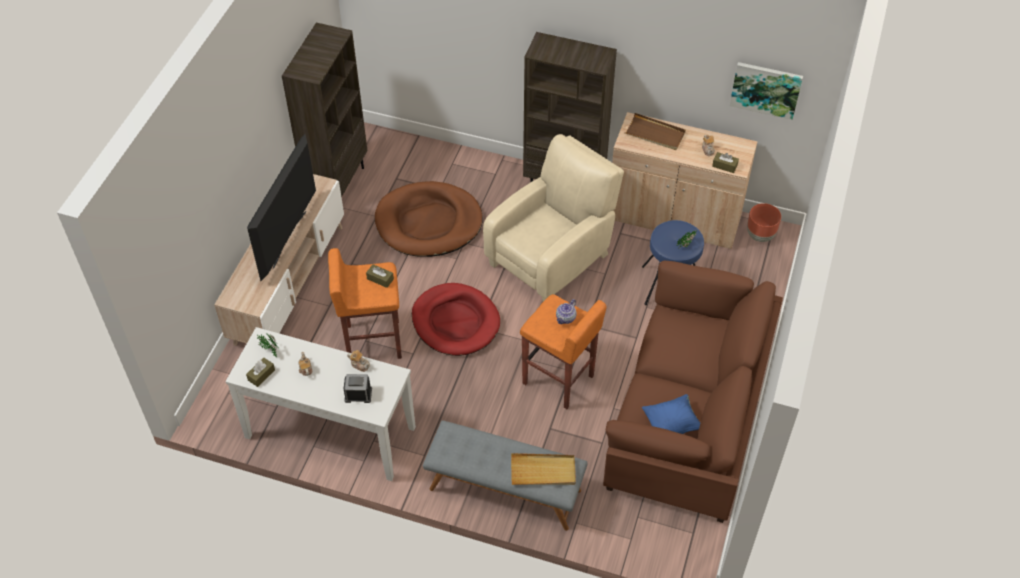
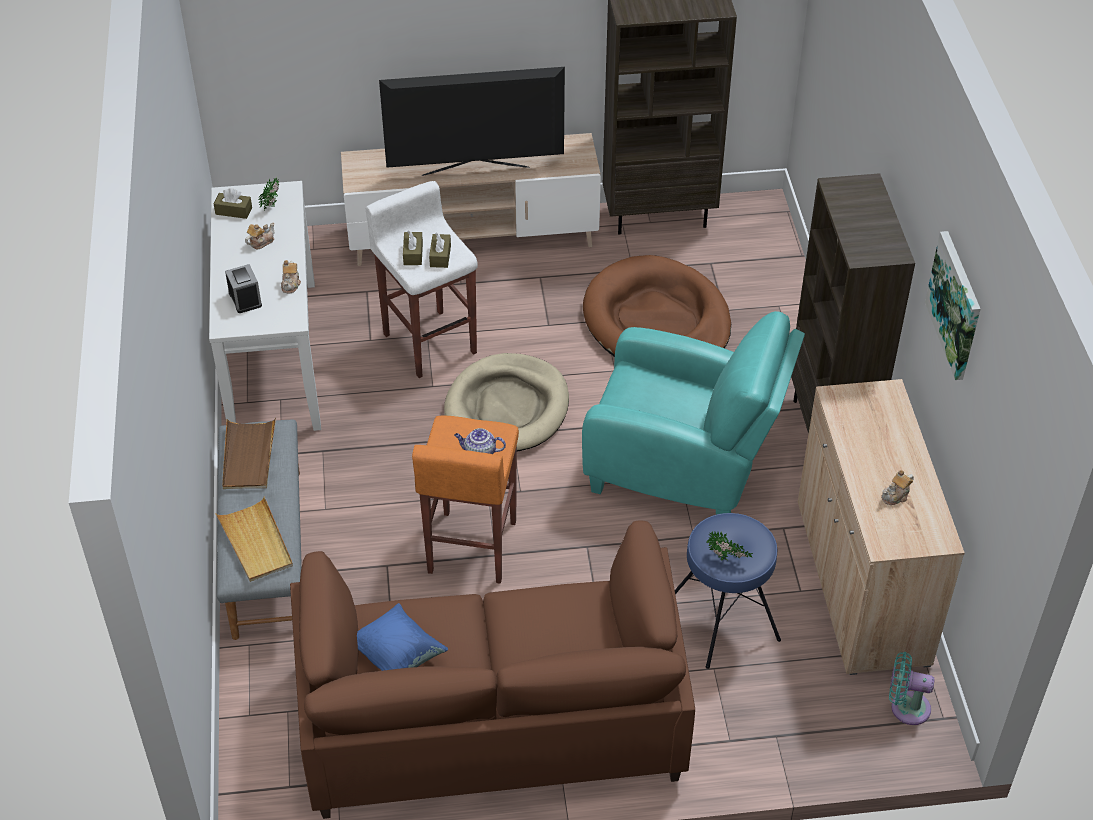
camera: 65 degrees right, 5 degrees down
orange stool [328,248,402,359] -> white stool [365,181,478,378]
red dog bed [412,283,500,356] -> beige dog bed [444,353,569,451]
beige armchair [483,134,624,301] -> turquoise armchair [582,311,805,515]
brown tray [625,113,686,150] -> brown tray moved to [222,418,276,489]
brown tissue box [712,152,739,173] -> brown tissue box moved to [403,231,423,265]
picture [730,62,803,120] -> picture moved to [925,231,980,380]
brown planter [747,203,781,242] -> turquoise fan [889,652,935,725]

